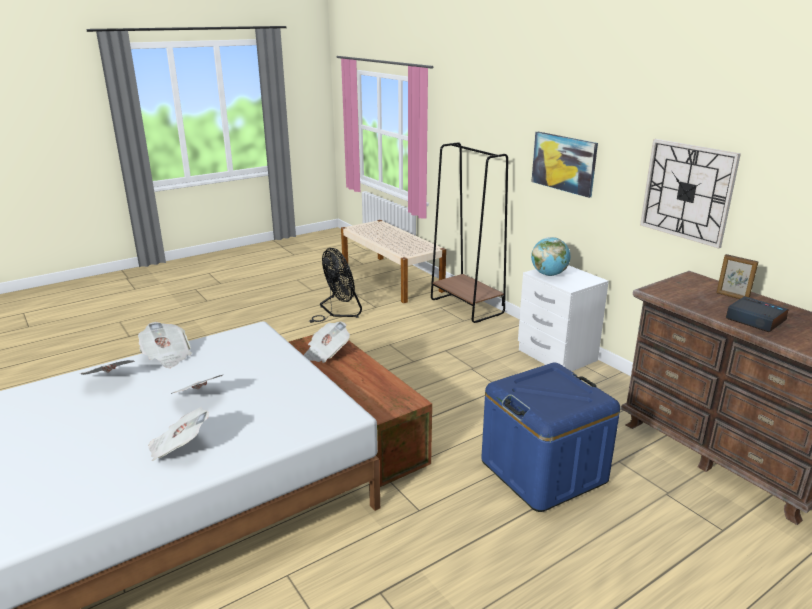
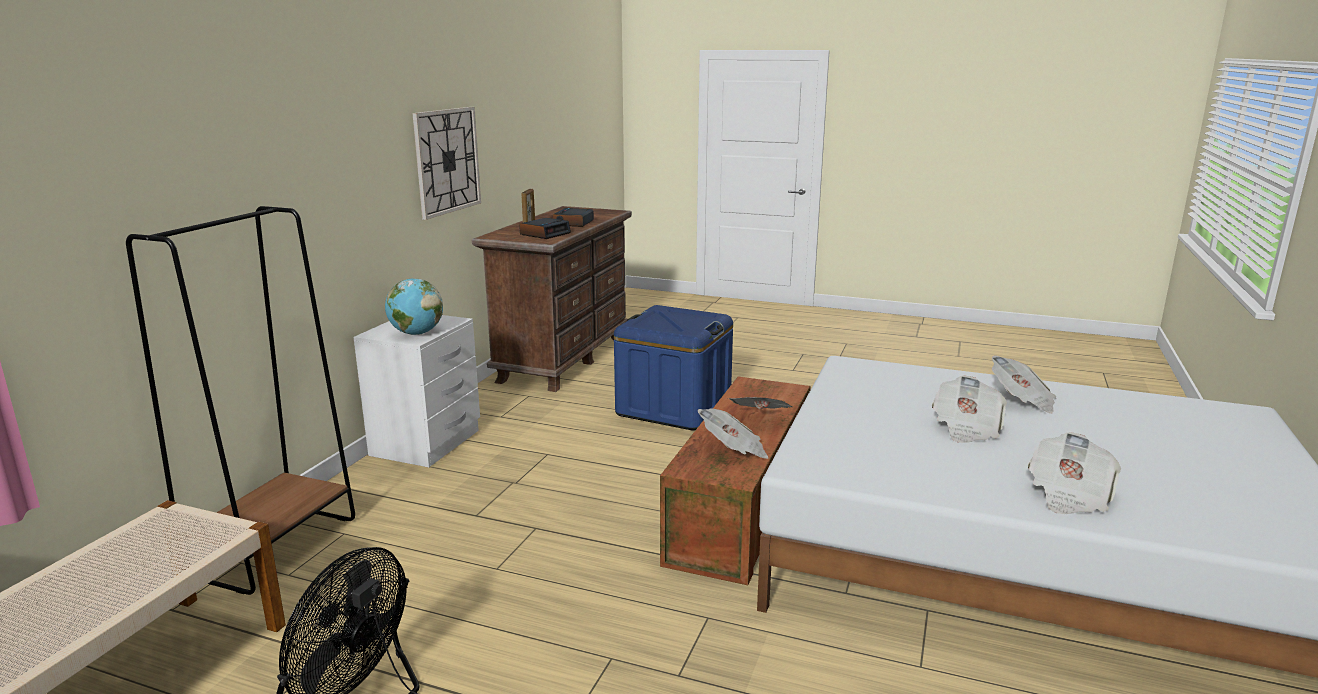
camera: 125 degrees left, 5 degrees down
newspaper [138,322,192,368] -> newspaper moved to [728,397,793,409]
picture [531,132,598,198] -> none
none -> alarm clock [519,218,571,239]

